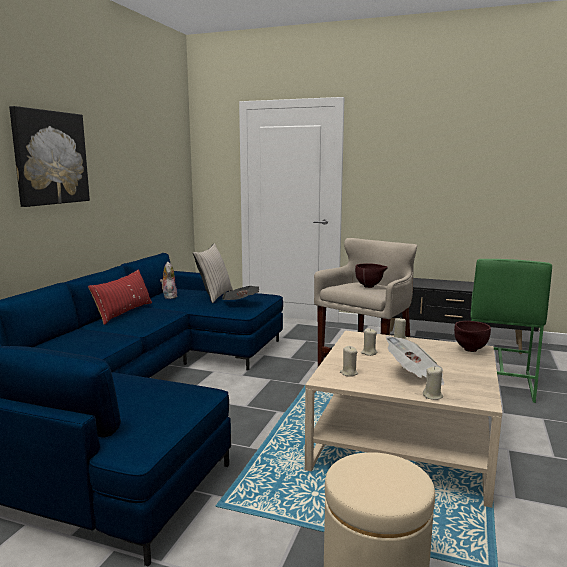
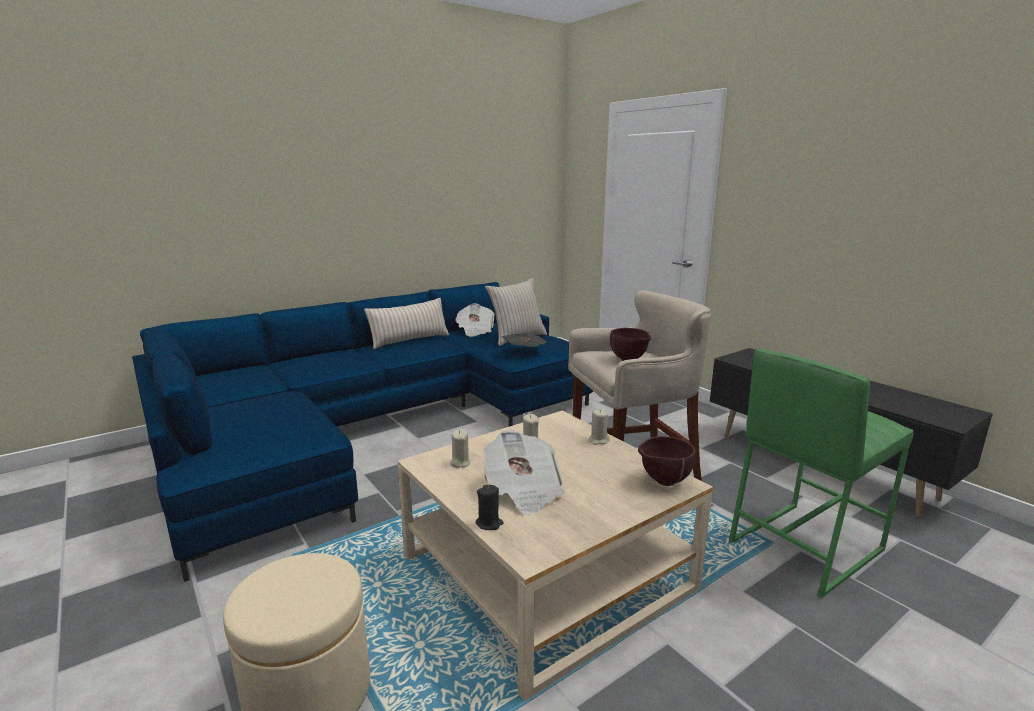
camera: 35 degrees right, 5 degrees up
picture [9,106,90,207] -> none
red pillow [88,269,152,325] -> beige pillow [364,298,449,349]
plush toy [160,262,177,299] -> newspaper [455,303,495,337]
beige candle [423,367,443,400] -> black candle [475,485,504,530]

